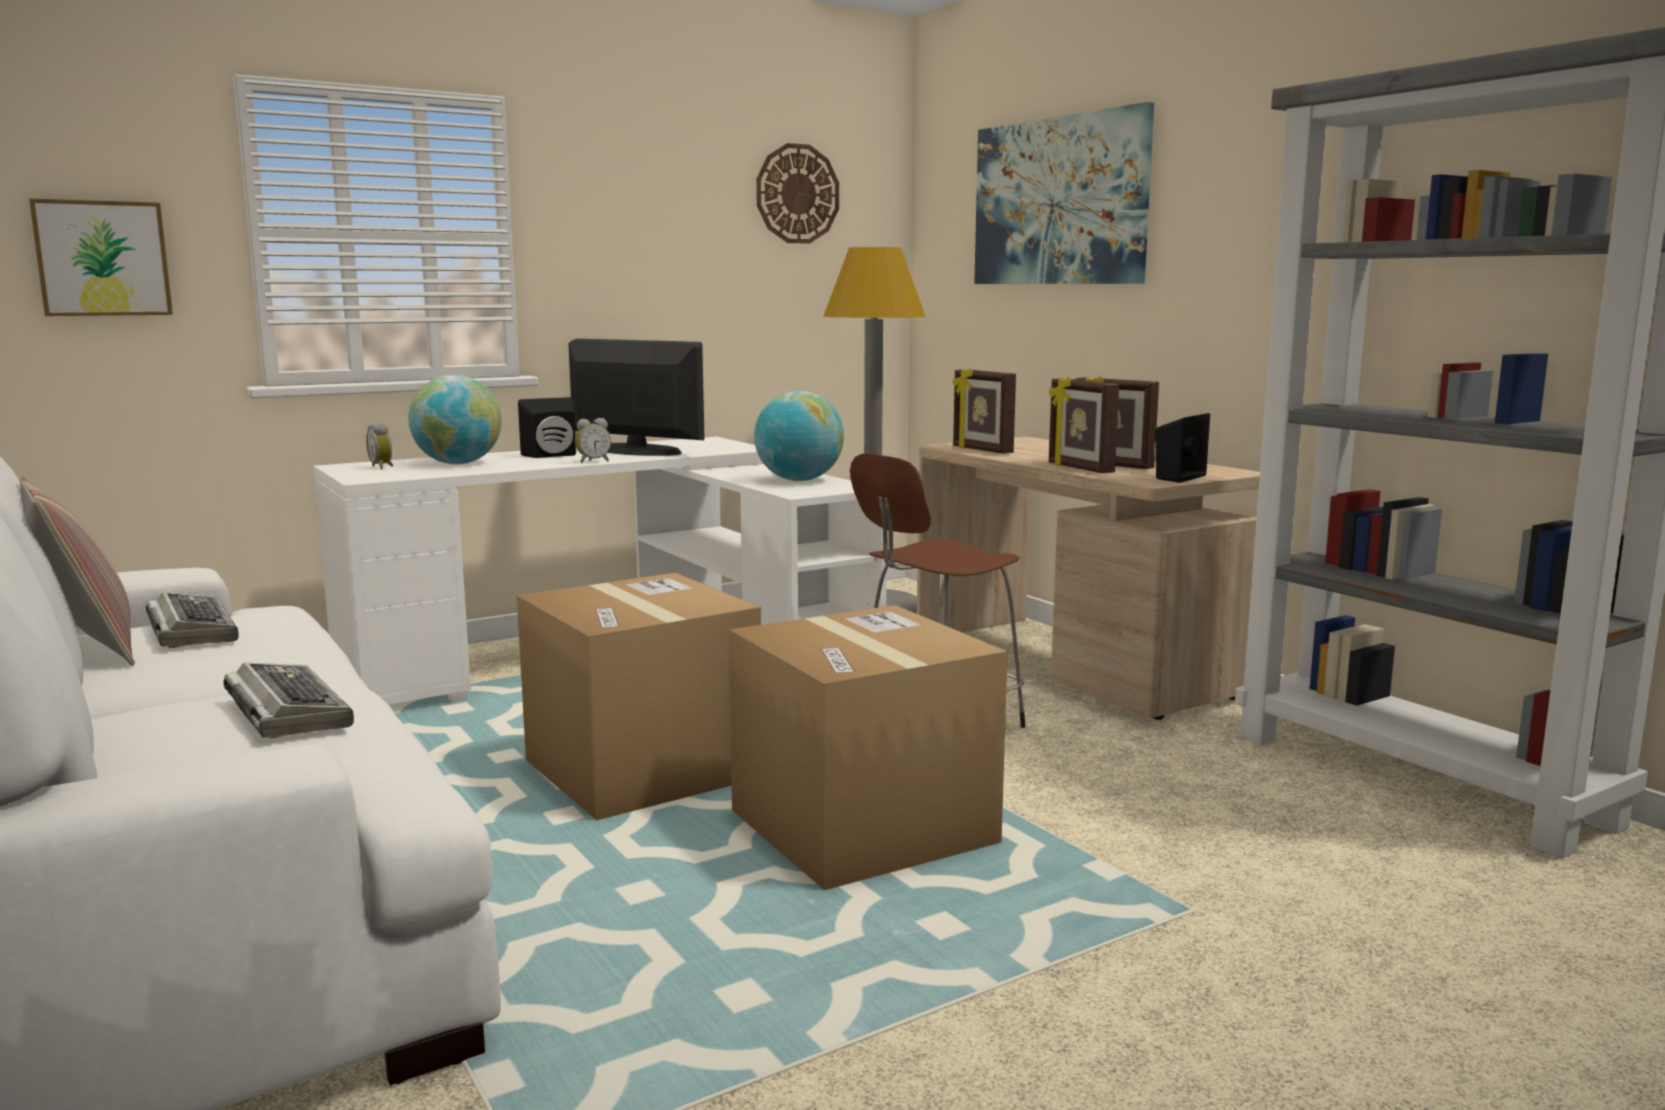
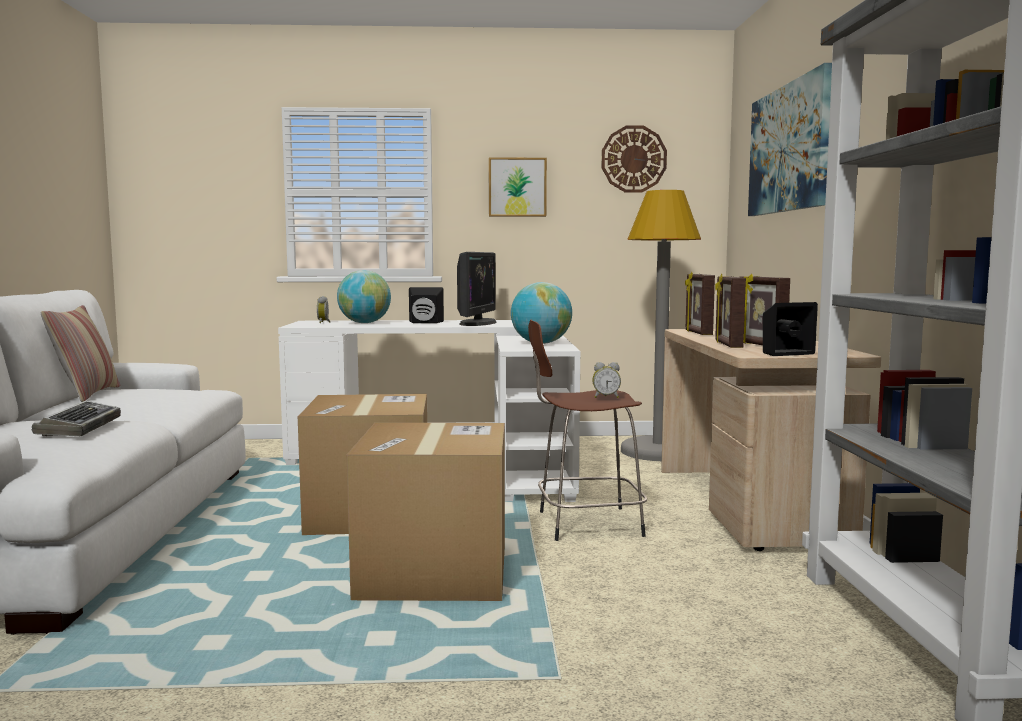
camera: 30 degrees right, 5 degrees down
picture [29,198,173,316] -> picture moved to [489,157,547,217]
keyboard [146,592,238,648] -> none
monitor [569,339,704,456] -> monitor turned 45 degrees clockwise [457,252,496,326]
alarm clock [575,418,611,463] -> alarm clock moved to [592,362,621,398]

